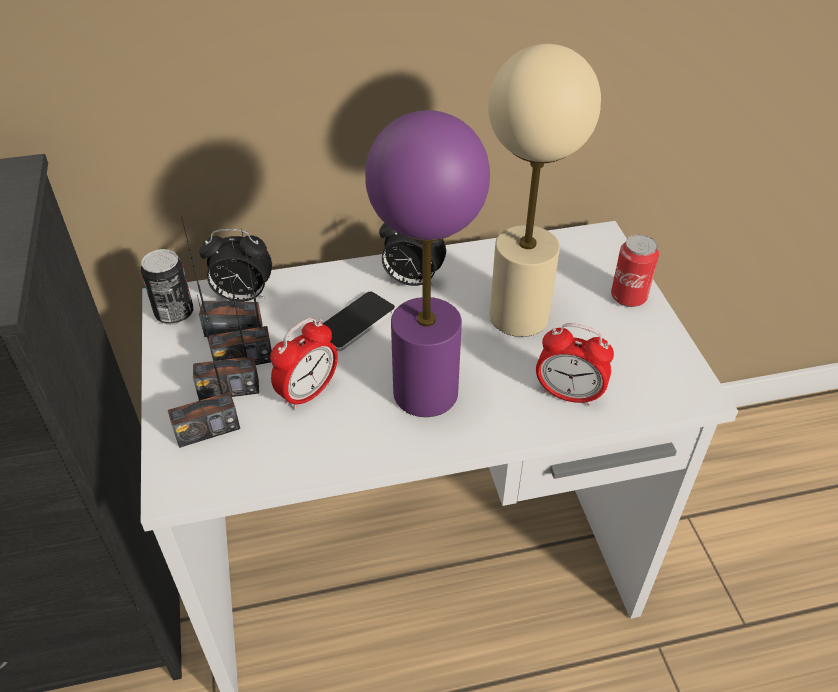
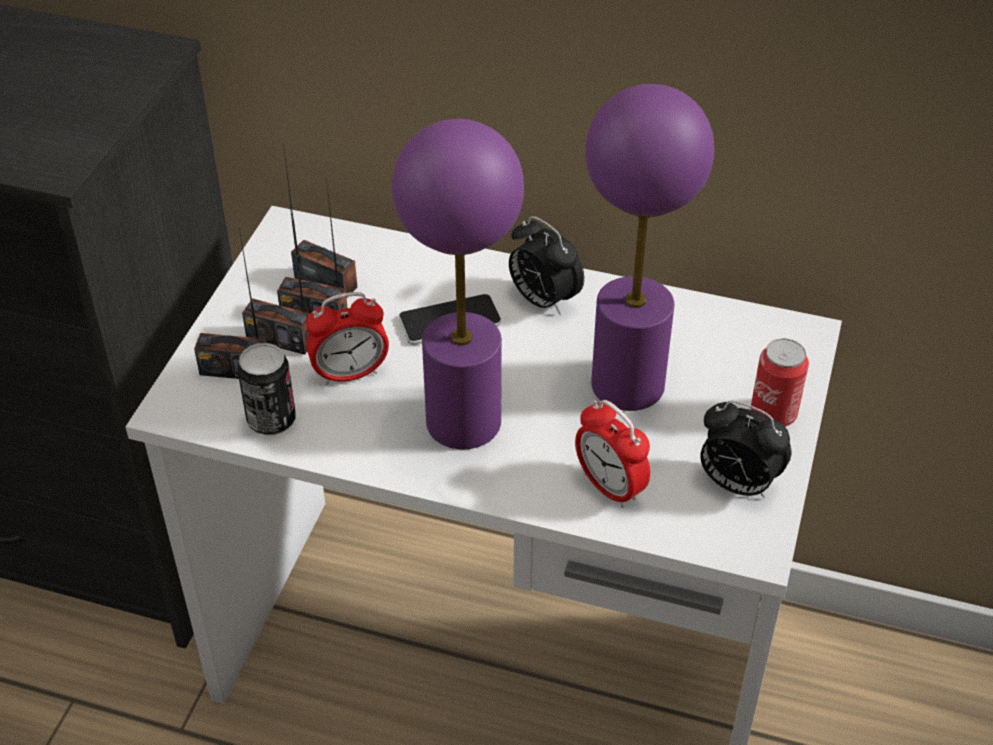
camera: 30 degrees right, 0 degrees up
can [141,249,193,325] -> can moved to [237,343,296,436]
alarm clock [199,229,272,302] -> alarm clock moved to [700,401,792,499]
beige table lamp [488,44,601,337] -> purple table lamp [585,84,714,411]

